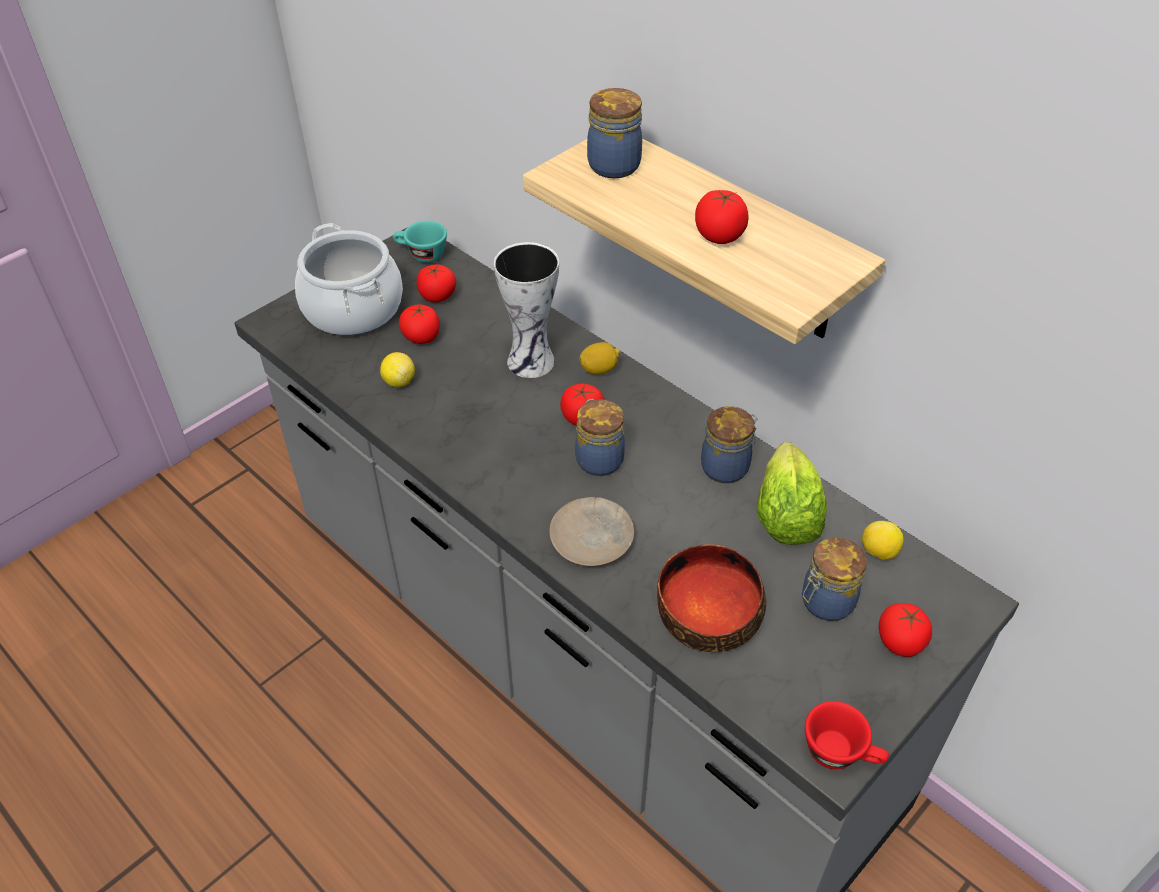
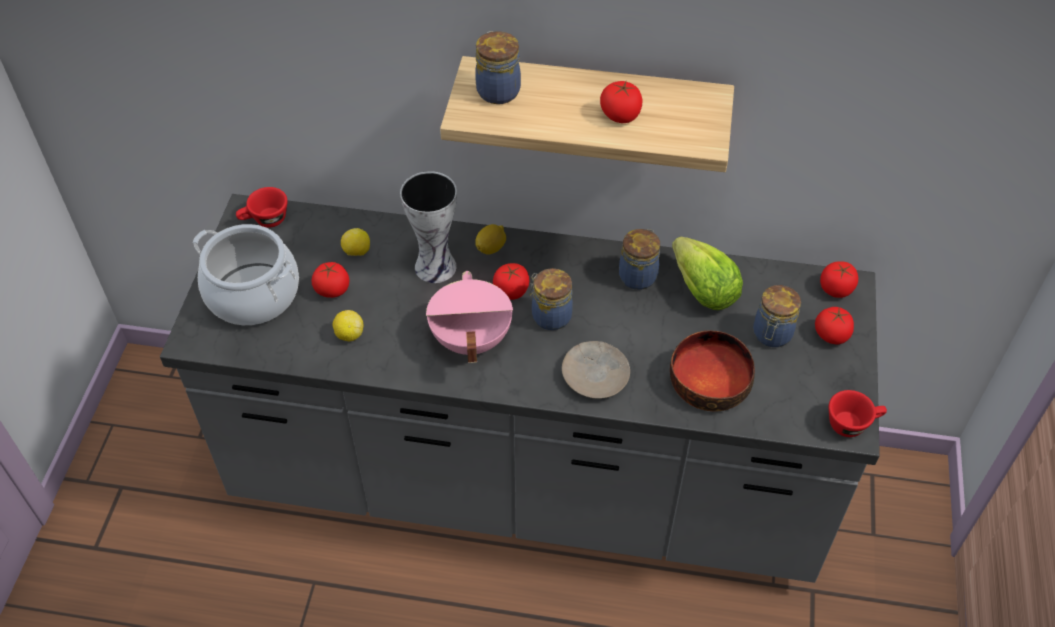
camera: 35 degrees left, 5 degrees up
turquoise cup [393,221,447,263] -> red cup [236,187,288,227]
tomato [417,264,456,302] -> tomato moved to [820,261,858,298]
lemon [862,521,904,560] -> lemon moved to [341,228,370,256]
none -> pink cooking pot [426,271,513,363]

